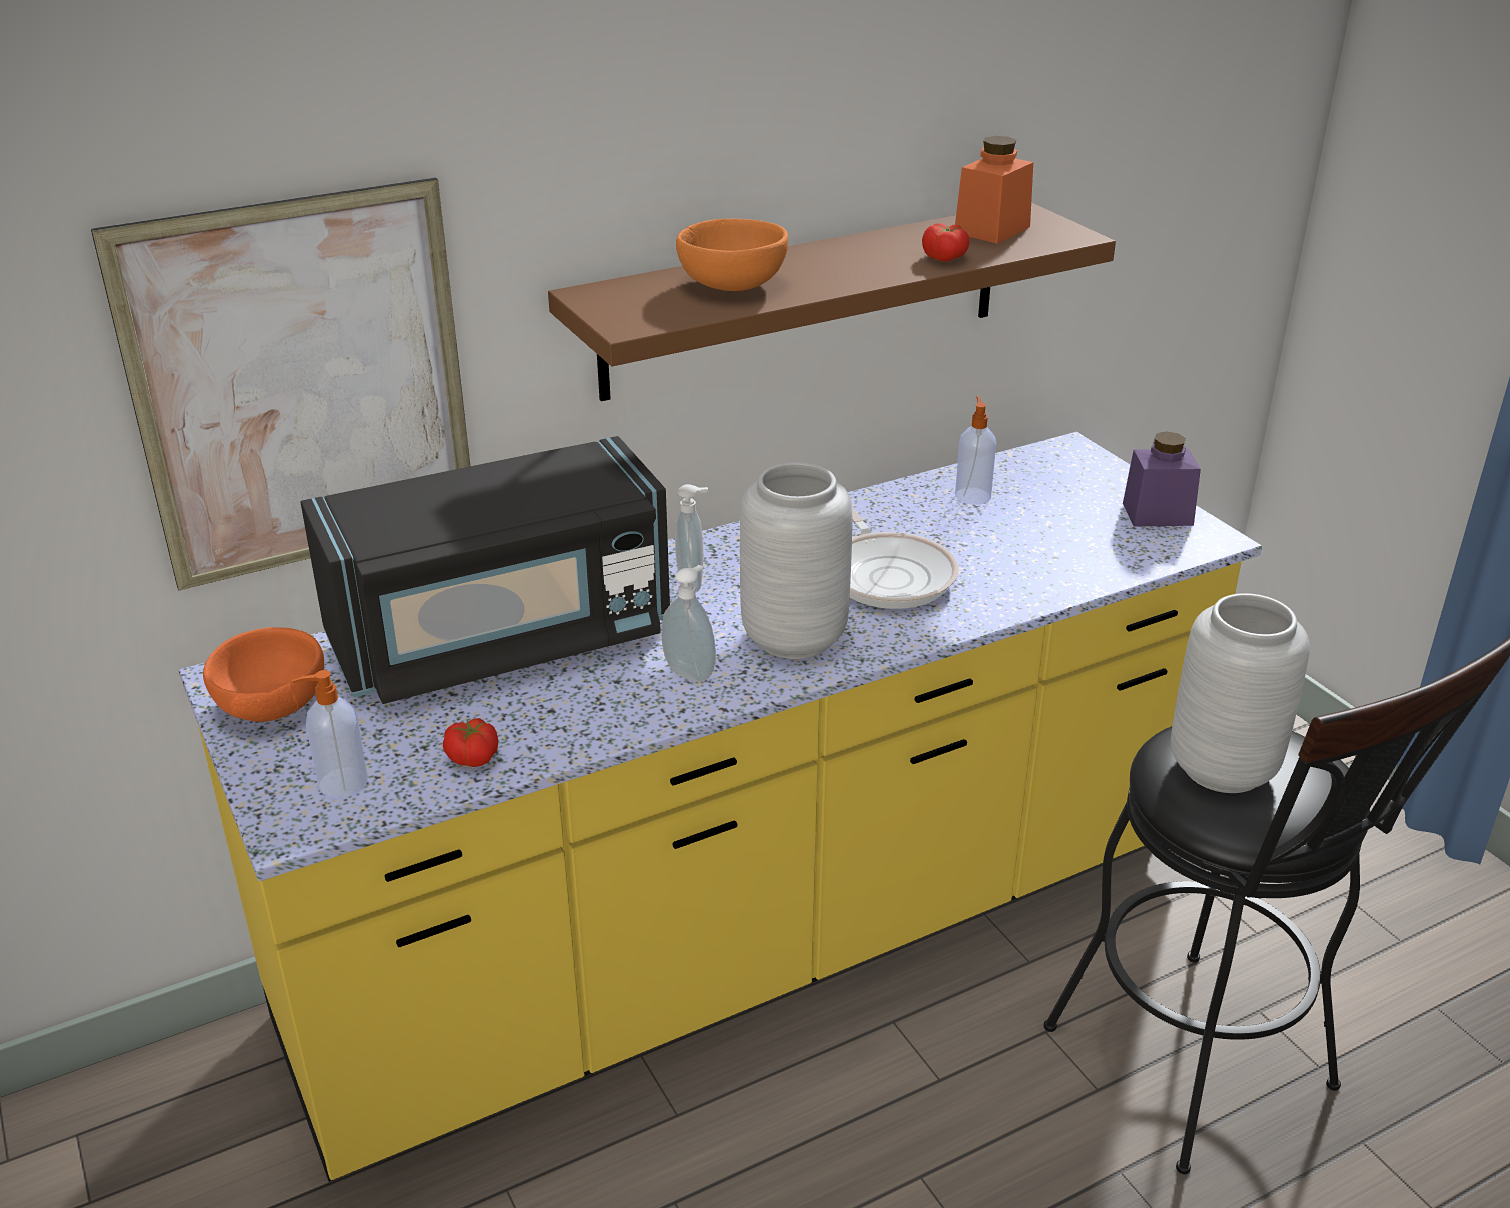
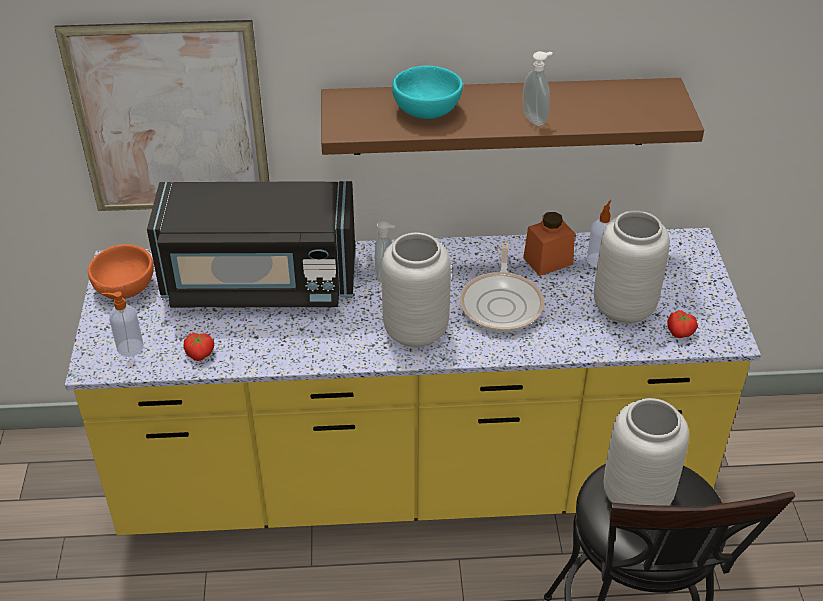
camera: 25 degrees right, 10 degrees up
soap dispenser [661,565,716,682] -> soap dispenser moved to [523,51,552,126]
orange bowl [676,219,788,291] -> turquoise bowl [392,66,463,119]
tomato [922,223,970,262] -> tomato moved to [668,310,698,338]
orange jar [955,136,1033,244] -> orange jar moved to [523,212,575,276]
purple jar [1123,431,1201,526] -> none
none -> grey vase [594,210,670,324]

